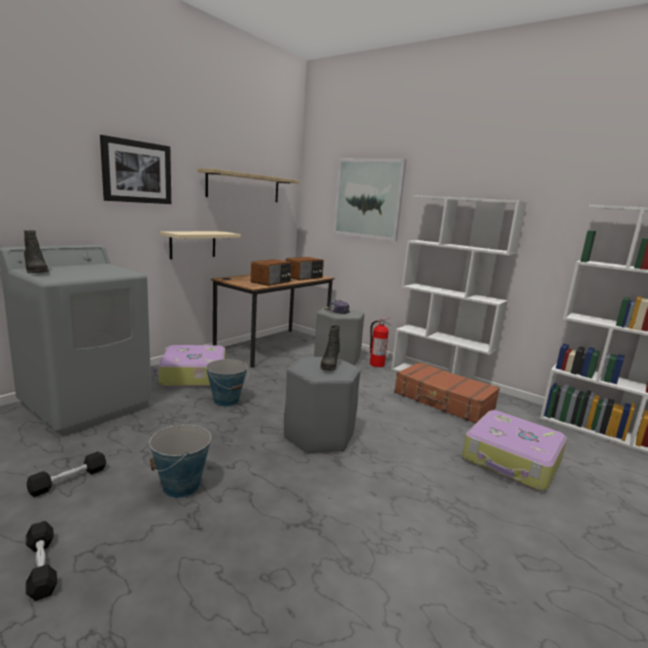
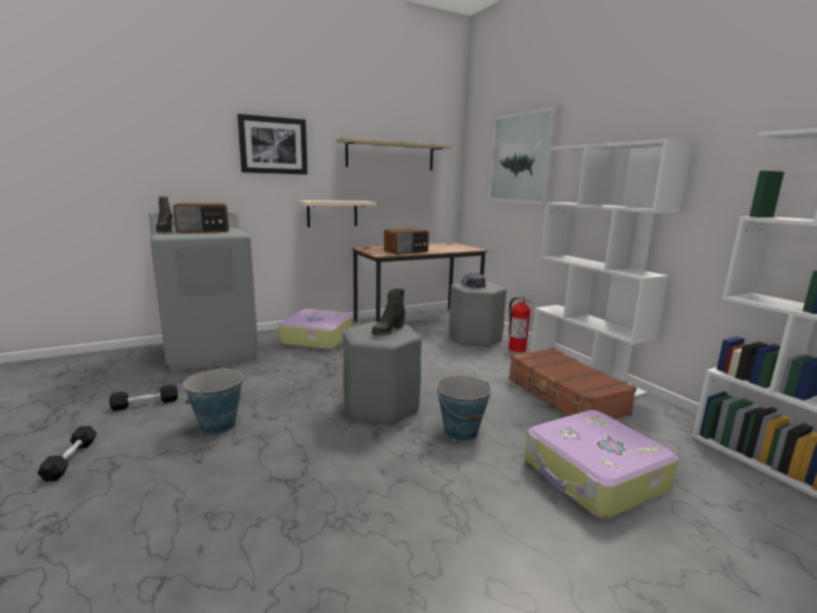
camera: 25 degrees right, 0 degrees up
bucket [206,359,249,407] -> bucket moved to [437,375,493,441]
radio [286,257,324,280] -> radio moved to [173,203,229,233]

